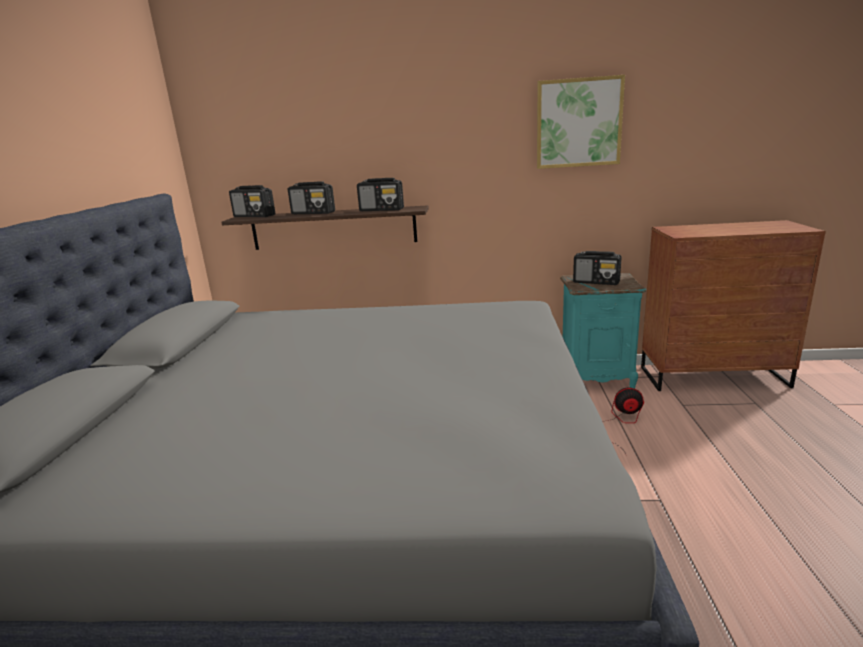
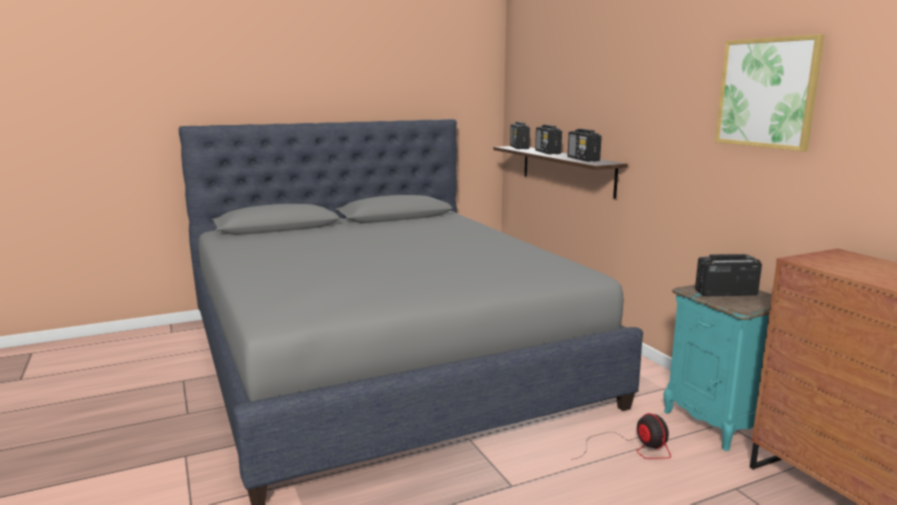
camera: 60 degrees right, 5 degrees down
radio [573,251,622,285] -> radio turned 90 degrees clockwise [695,254,762,296]

